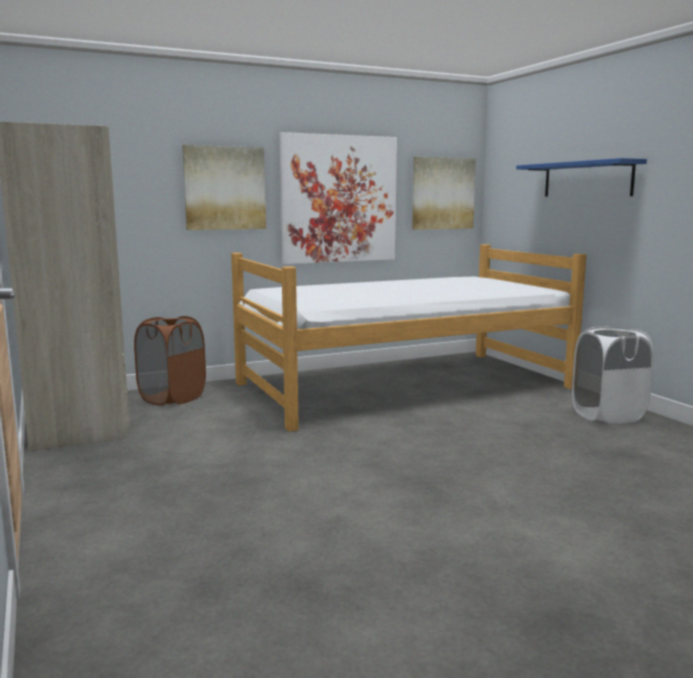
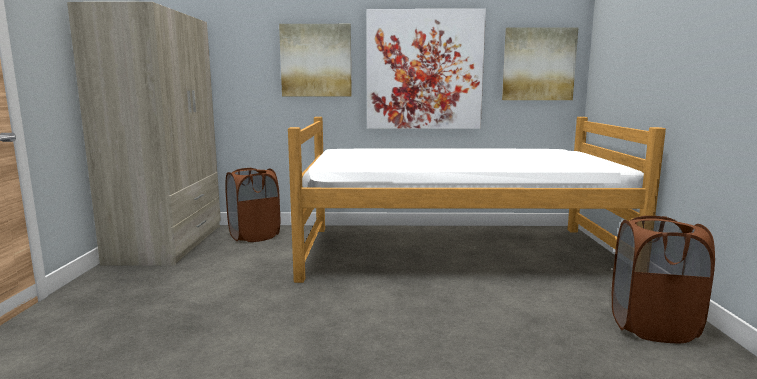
camera: 25 degrees right, 0 degrees up
blue shelf [516,158,647,197] -> none
white laundry basket [572,326,654,424] -> brown laundry basket [612,216,715,343]

